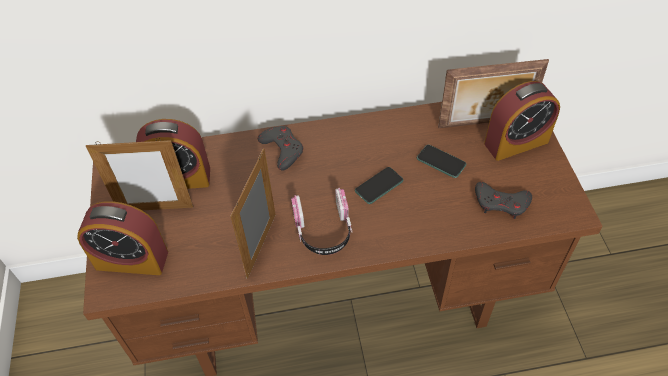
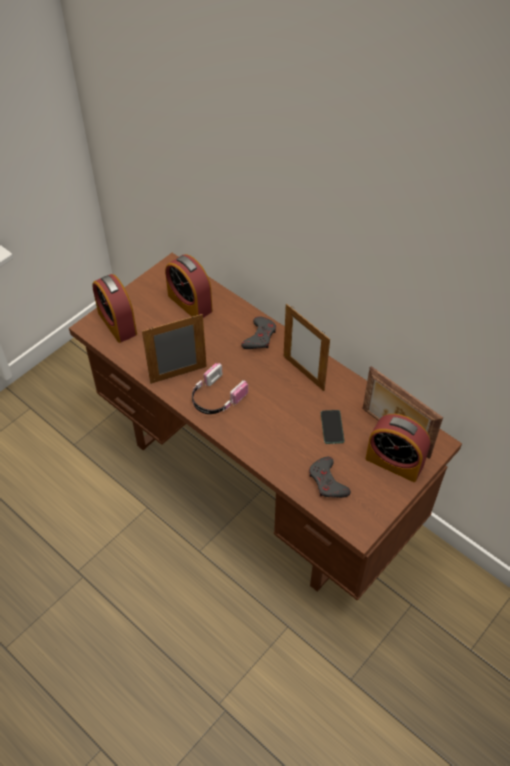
camera: 50 degrees right, 0 degrees up
picture frame [86,138,193,210] -> picture frame moved to [284,303,330,391]
phone [355,167,404,204] -> none

